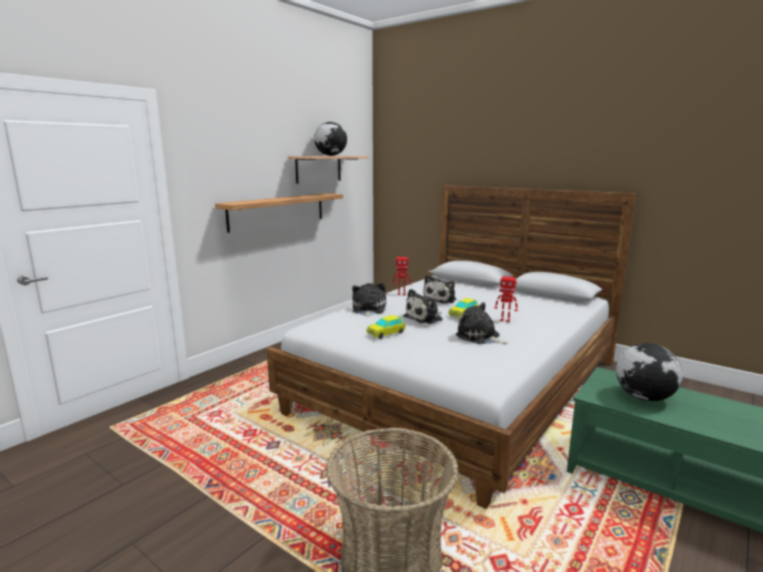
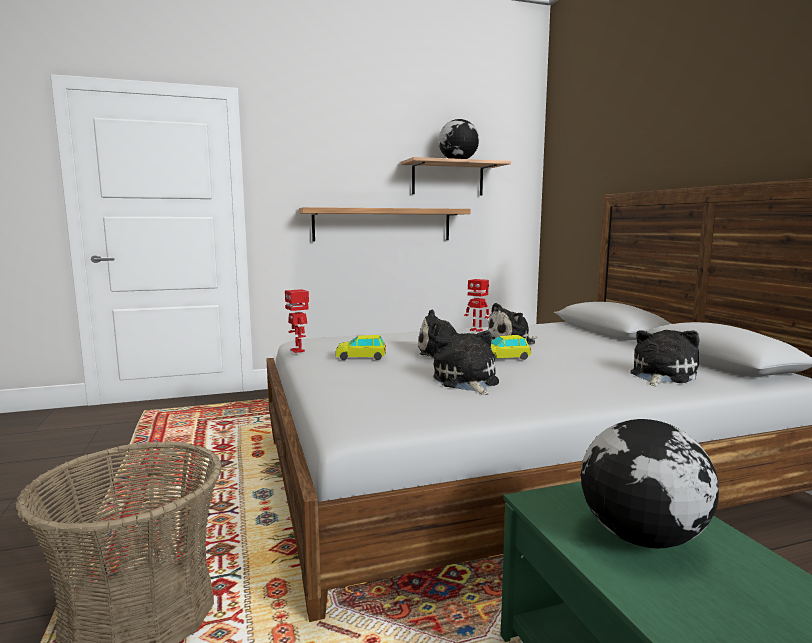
camera: 35 degrees right, 5 degrees down
plush toy [352,283,386,317] -> plush toy moved to [630,330,699,386]
toy robot [494,276,518,322] -> toy robot moved to [285,289,309,353]

